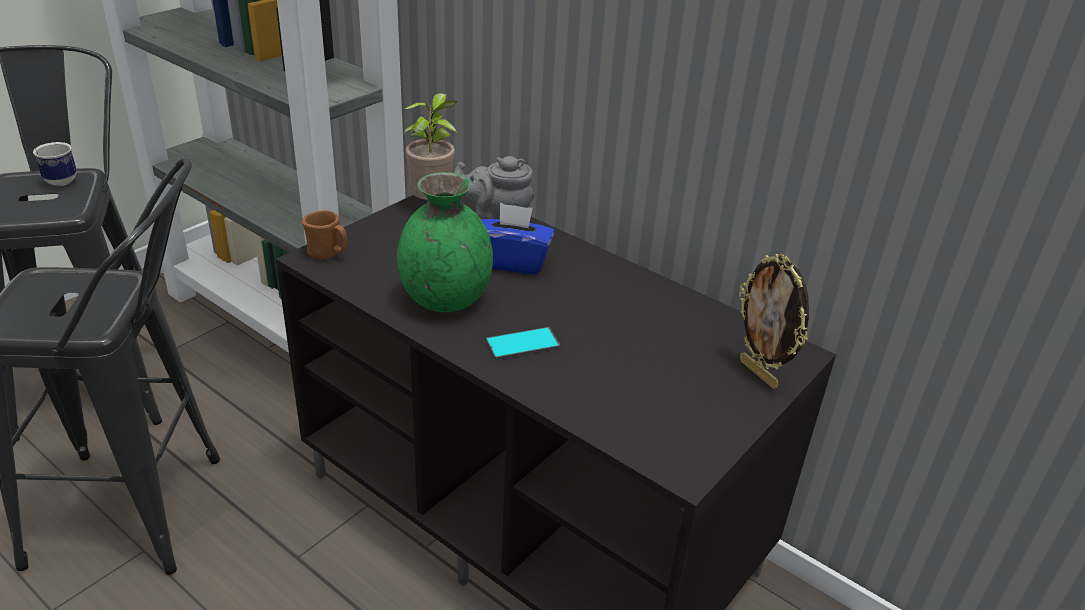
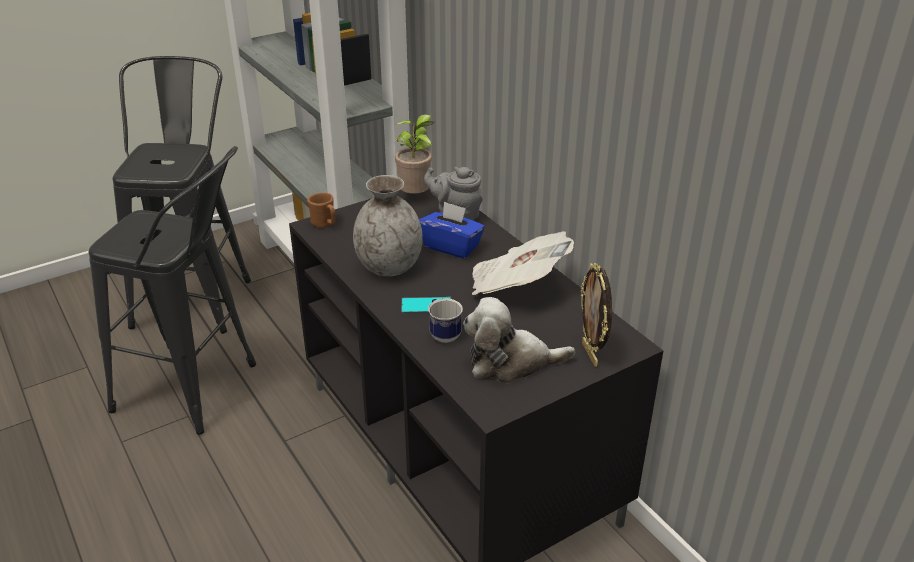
camera: 20 degrees right, 0 degrees up
mug [33,142,77,186] -> mug moved to [428,298,463,343]
green vase [397,172,493,312] -> grey vase [353,175,423,276]
none -> plush toy [463,297,575,384]
none -> newspaper [472,231,574,295]

